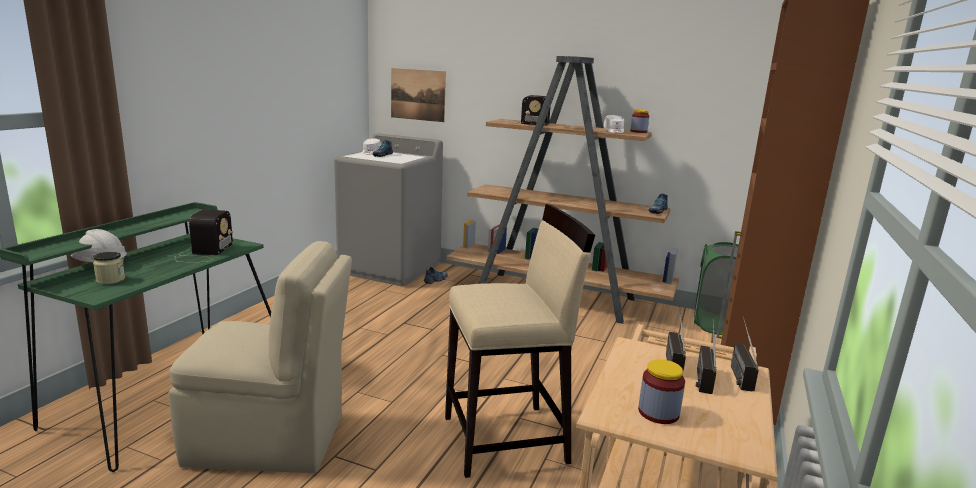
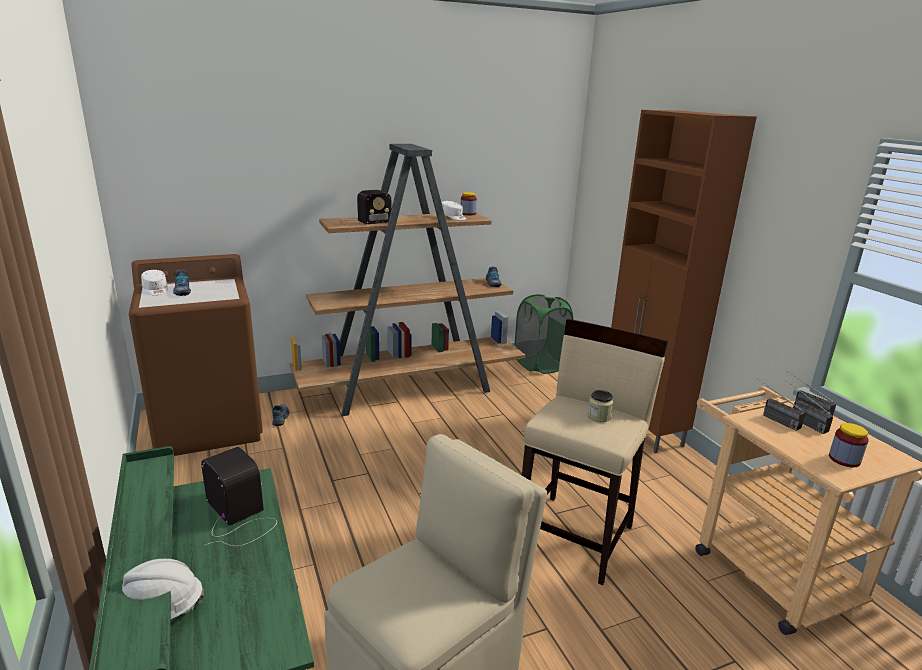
camera: 45 degrees left, 5 degrees up
jar [93,252,125,284] -> jar moved to [587,390,613,422]
grey washing machine [334,133,443,286] -> brown washing machine [129,254,263,456]
picture [391,68,446,122] -> none

